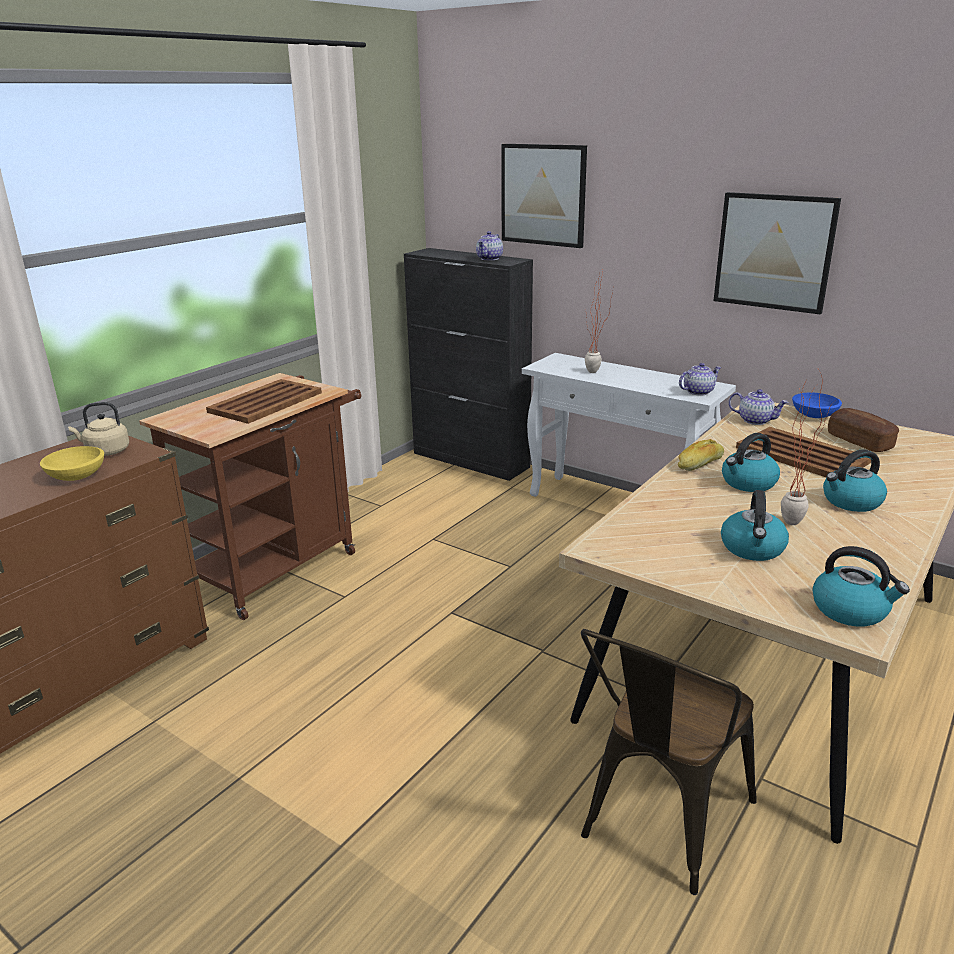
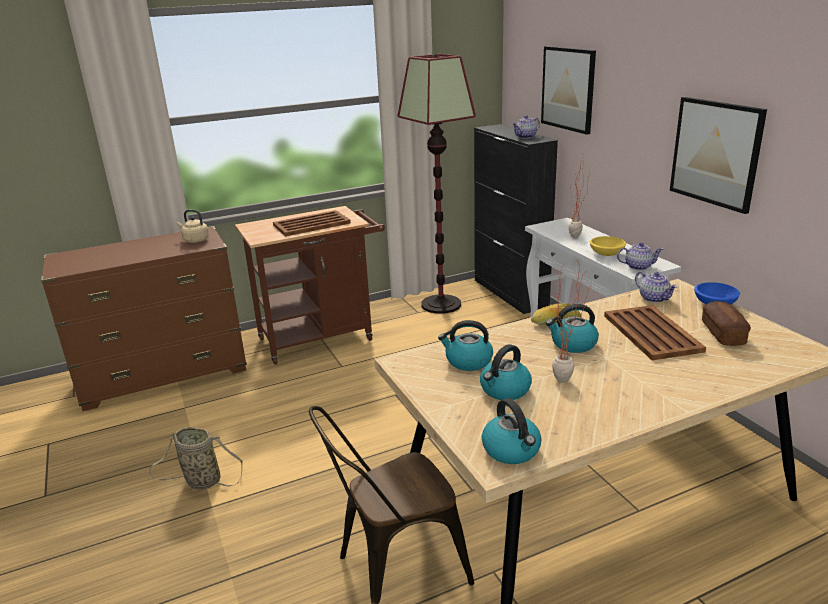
camera: 30 degrees right, 0 degrees up
yellow bowl [40,446,104,481] -> yellow bowl moved to [590,236,626,256]
kettle [823,449,887,512] -> kettle moved to [438,320,493,371]
none -> basket [149,427,243,489]
none -> floor lamp [397,54,476,314]

